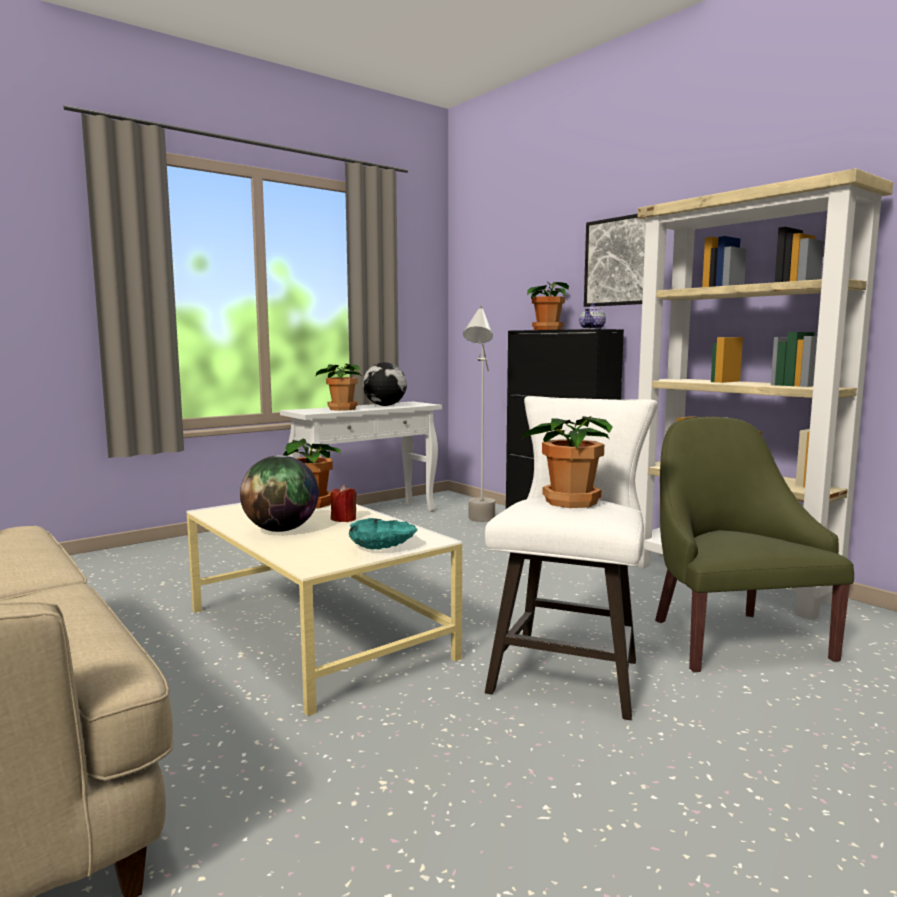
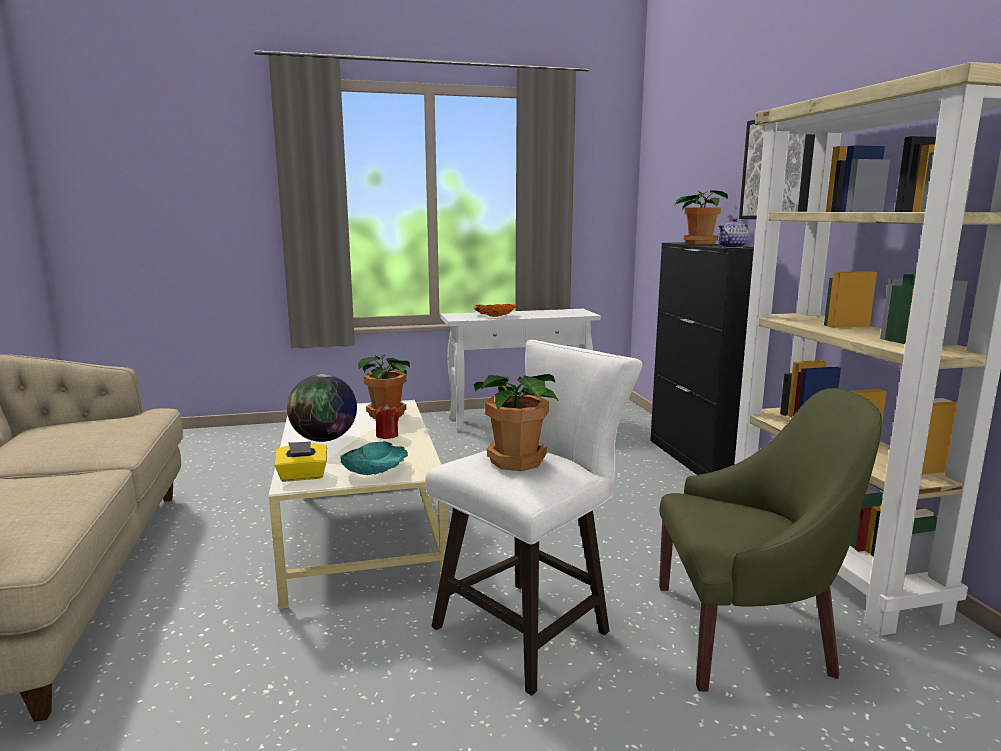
camera: 25 degrees right, 5 degrees up
potted plant [315,364,361,411] -> orange bowl [473,304,515,317]
globe [363,362,407,406] -> none
grey floor lamp [463,306,495,522] -> none
green armchair [655,417,854,672] -> green armchair turned 75 degrees clockwise [659,388,882,692]
none -> yellow tissue box [275,441,327,482]

